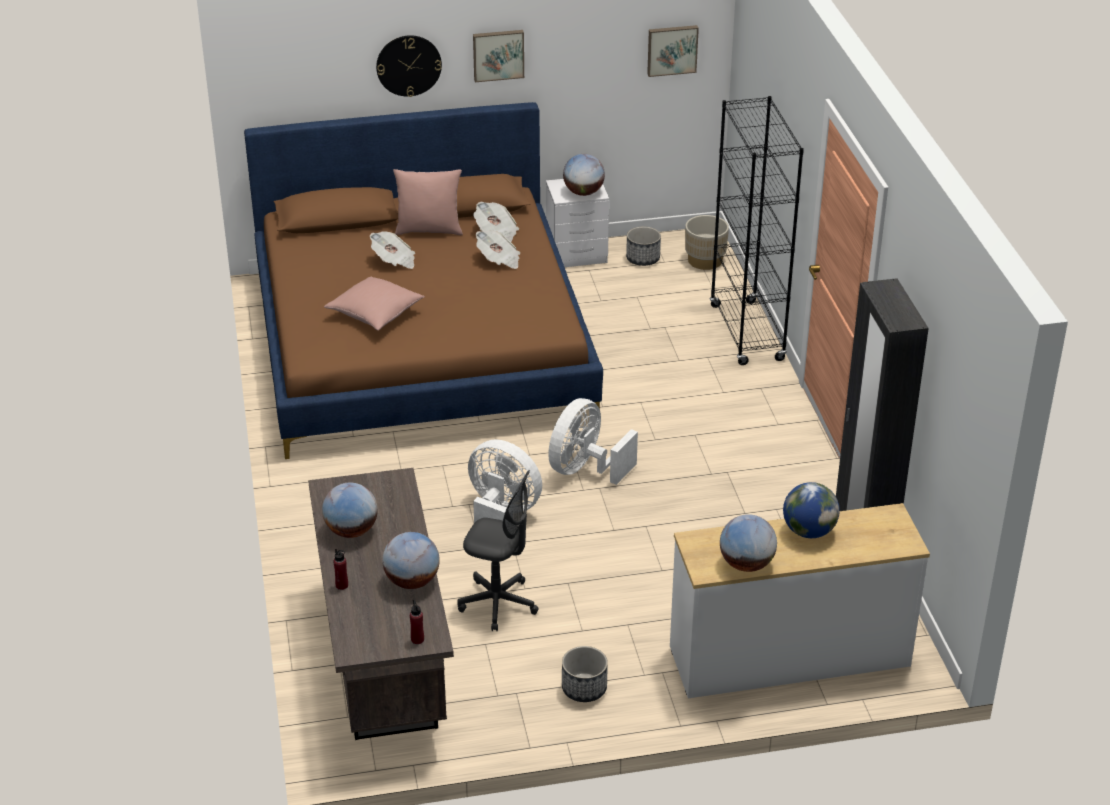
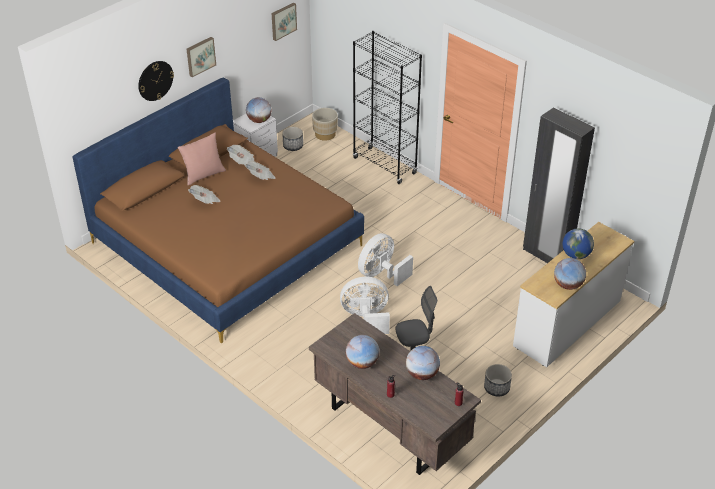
camera: 35 degrees left, 5 degrees up
pink pillow [324,277,425,331] -> none
white fan [548,398,638,485] -> white fan turned 45 degrees clockwise [358,233,413,286]

